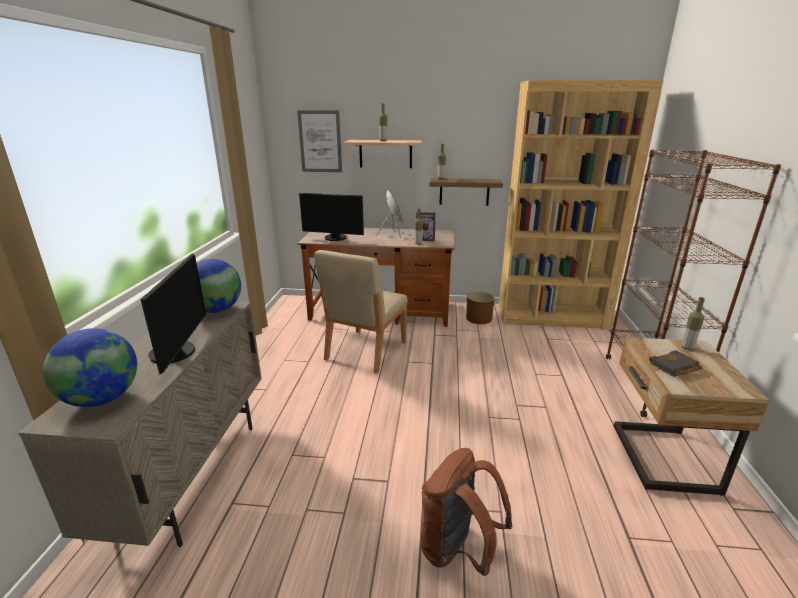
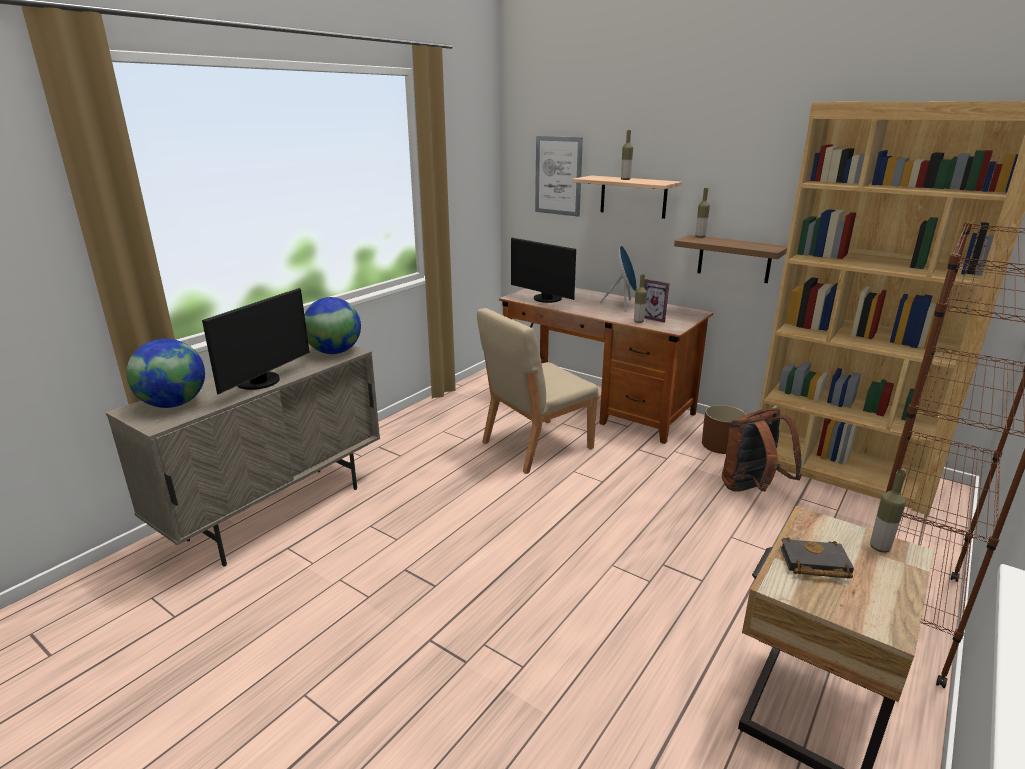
camera: 30 degrees right, 0 degrees up
brown backpack [421,448,512,576] -> brown backpack moved to [722,408,802,492]

